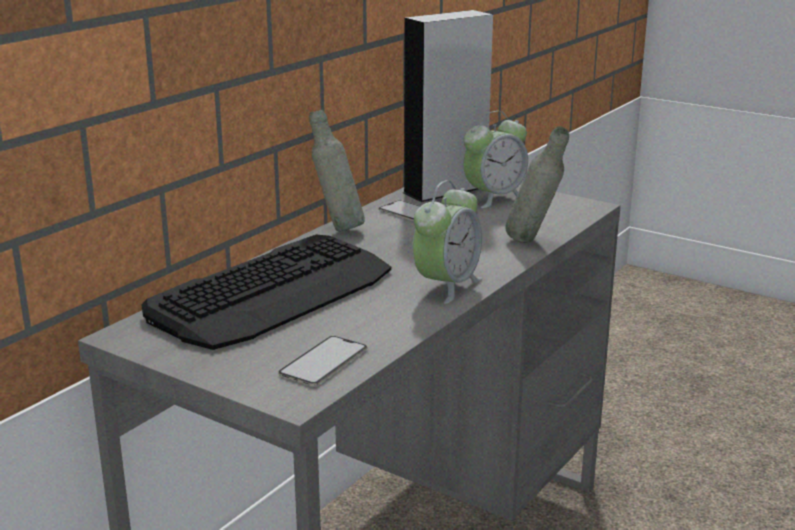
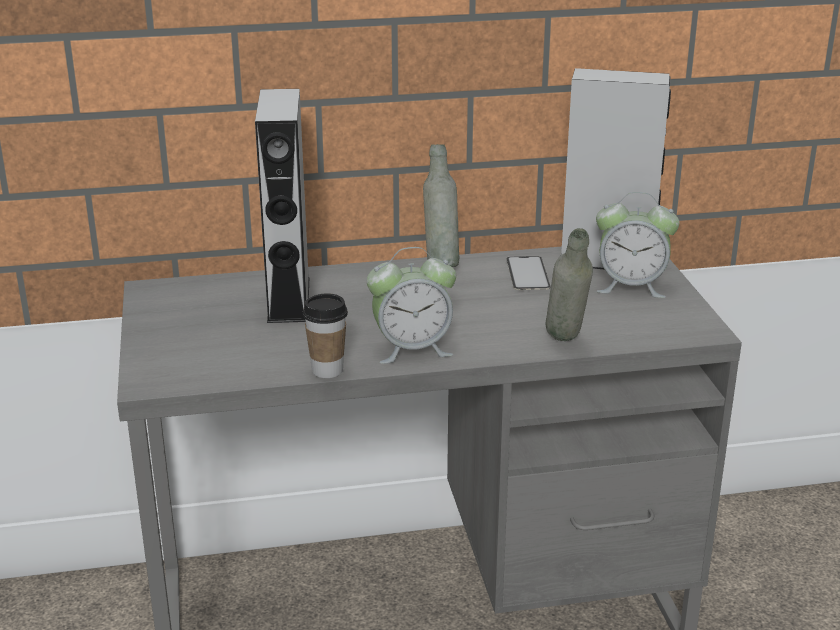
camera: 45 degrees right, 5 degrees up
keyboard [142,235,391,350] -> grey speaker [255,89,309,323]
phone [278,336,367,386] -> none
none -> cup [303,293,348,378]

